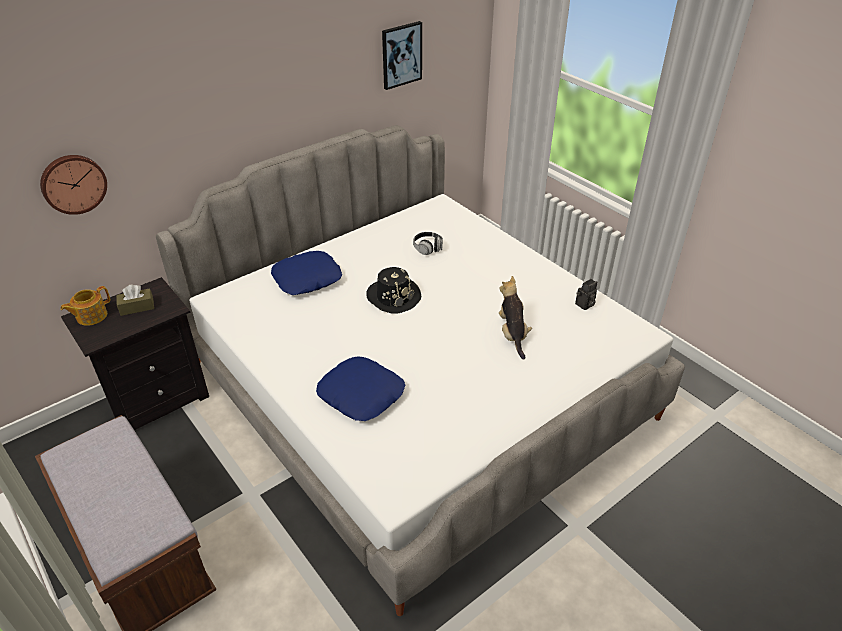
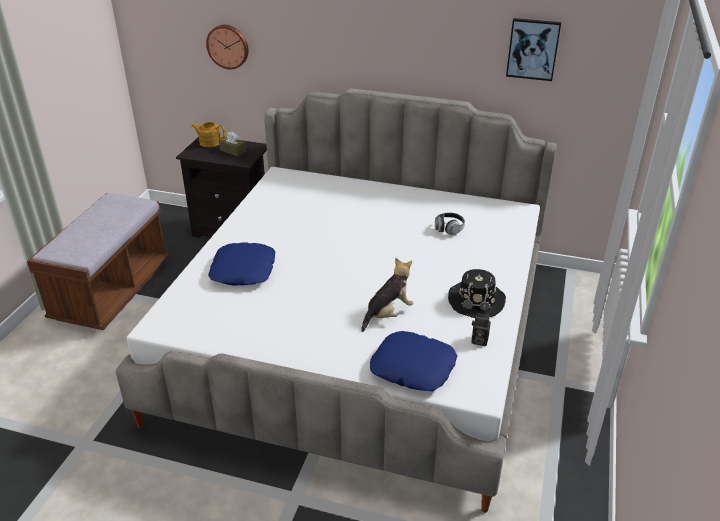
camera: 55 degrees right, 5 degrees down
blue pillow [271,251,342,295] -> blue pillow moved to [370,331,457,391]
black hat [366,267,421,314] -> black hat moved to [448,269,506,318]

